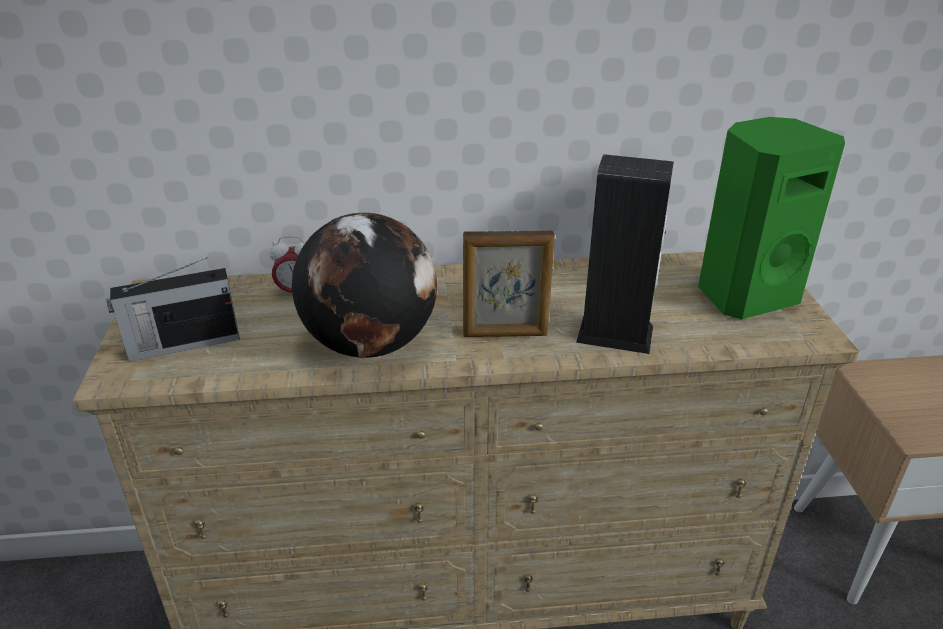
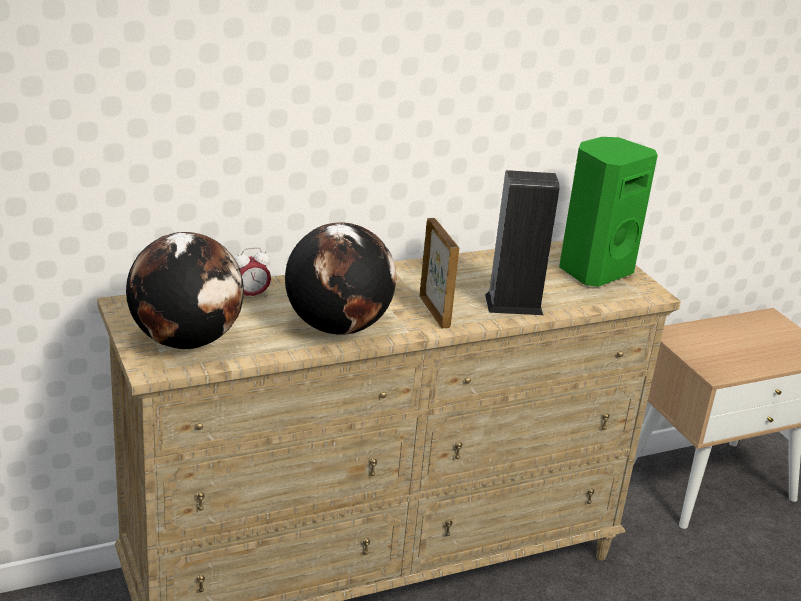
camera: 20 degrees left, 5 degrees down
radio [107,258,240,362] -> globe [126,232,244,349]
picture frame [463,230,555,337] -> picture frame turned 90 degrees counterclockwise [419,218,459,329]

